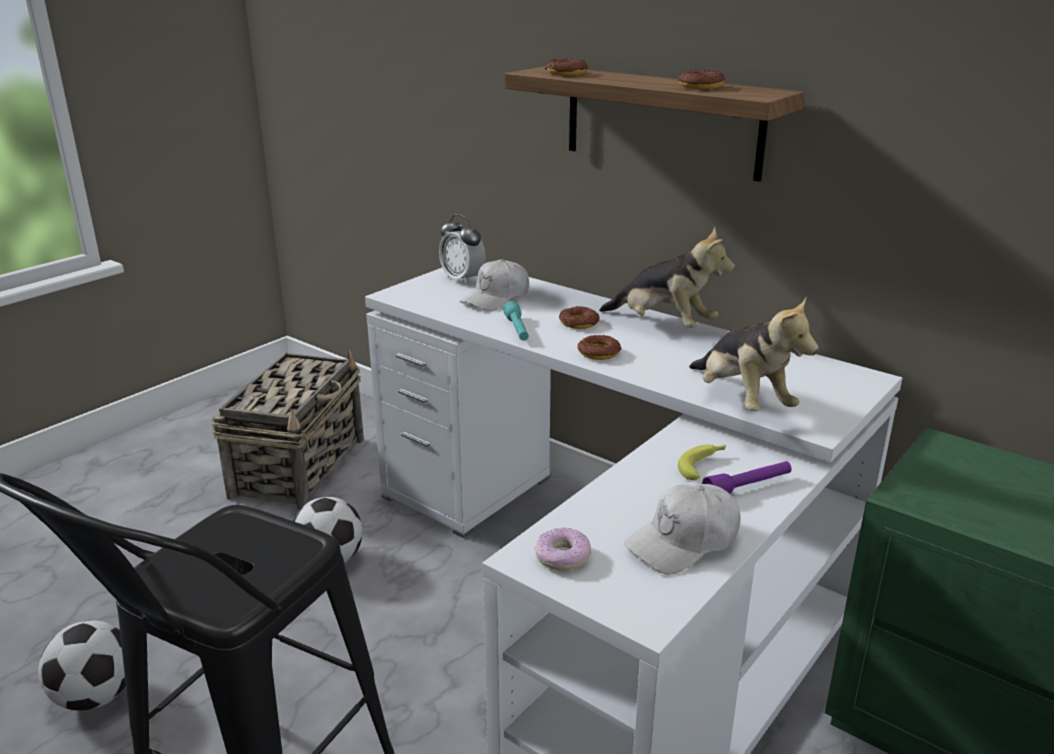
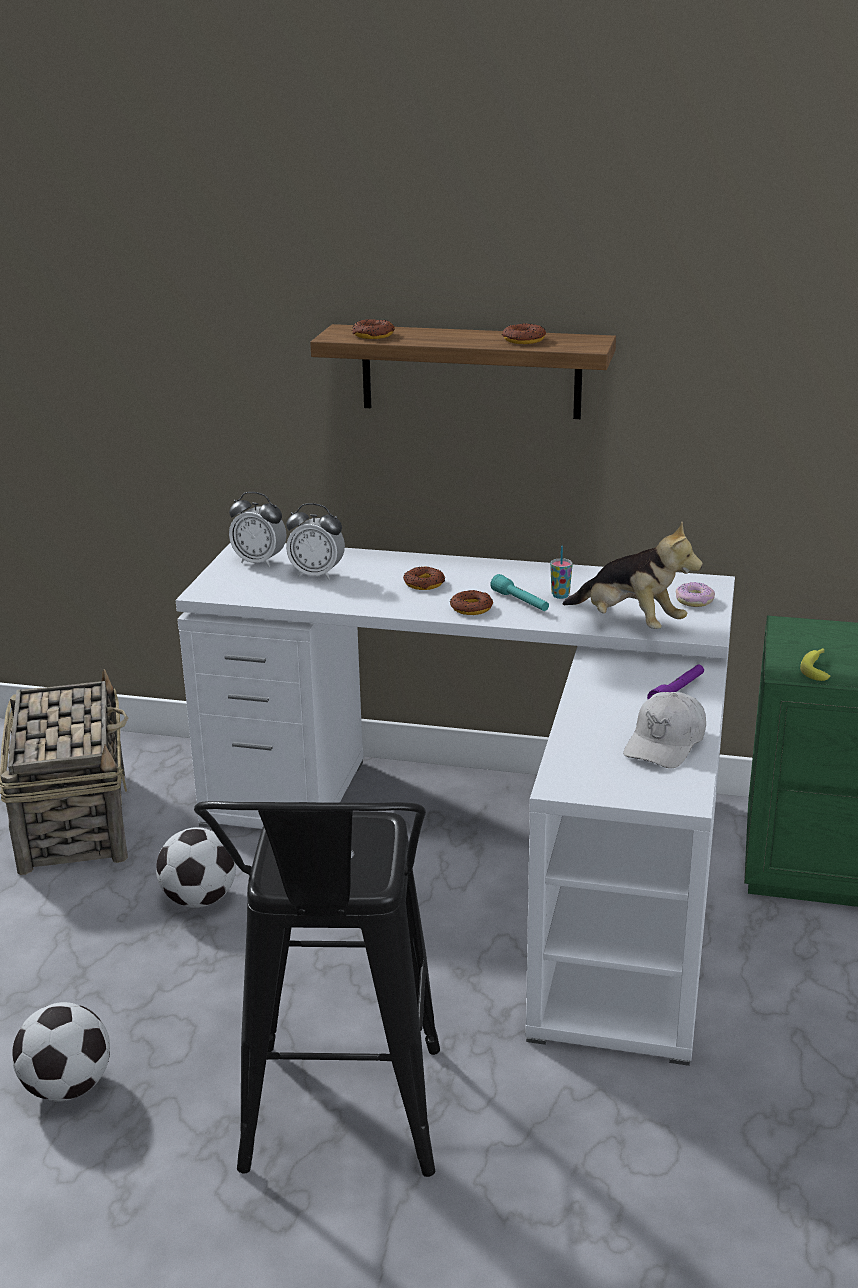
camera: 25 degrees left, 0 degrees up
white cap [460,259,529,311] -> alarm clock [286,503,345,580]
turquoise flashlight [503,301,529,341] -> turquoise flashlight moved to [490,574,549,611]
donut [535,527,591,571] -> donut moved to [676,582,715,607]
plush toy [599,227,735,328] -> none
banana [678,445,726,480] -> banana moved to [800,648,830,681]
none -> cup [550,546,573,599]

